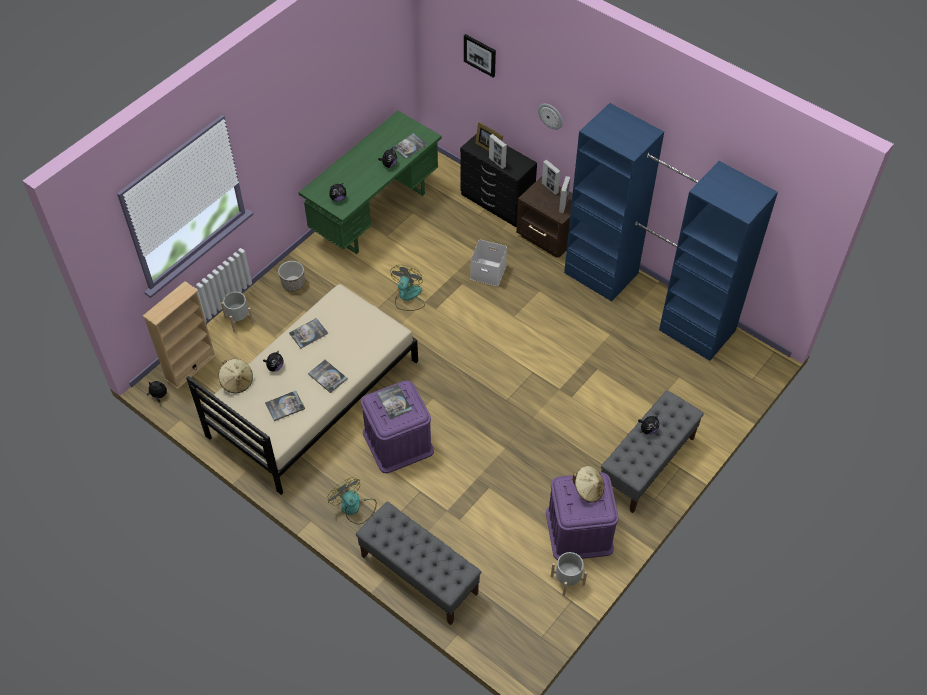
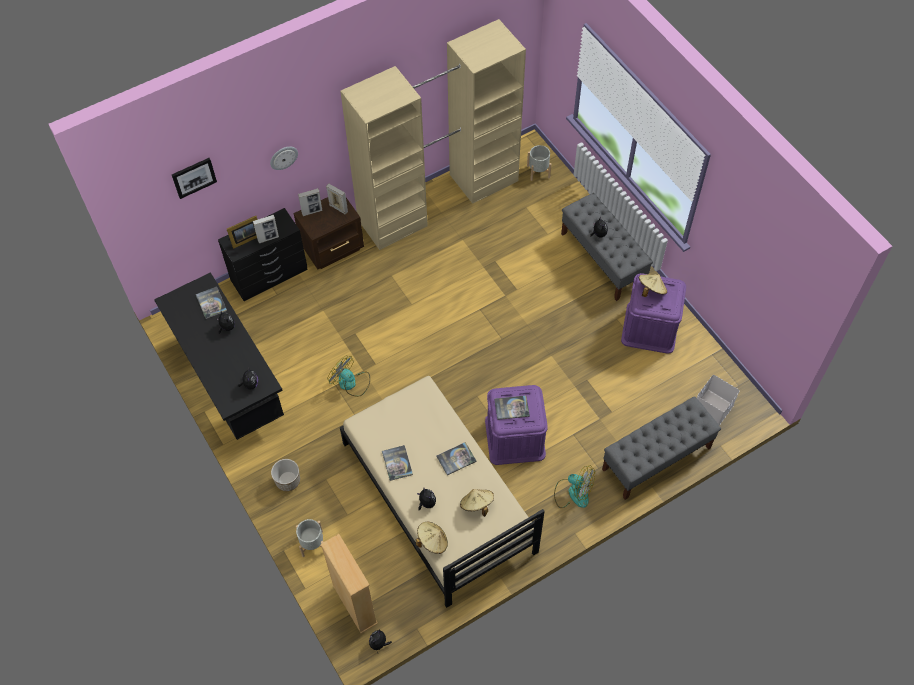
camera: 70 degrees left, 5 degrees up
book [265,390,305,421] -> beige hat [460,489,494,517]
green desk [299,111,442,254] -> black desk [154,272,284,440]
fan [327,477,377,525] -> fan turned 135 degrees counterclockwise [554,465,595,508]
white storage box [470,240,507,286] -> white storage box moved to [697,375,740,426]
grey planter [551,552,587,596] -> grey planter moved to [527,145,551,181]
blue wardrobe [564,103,778,361] -> beige wardrobe [340,19,526,250]

